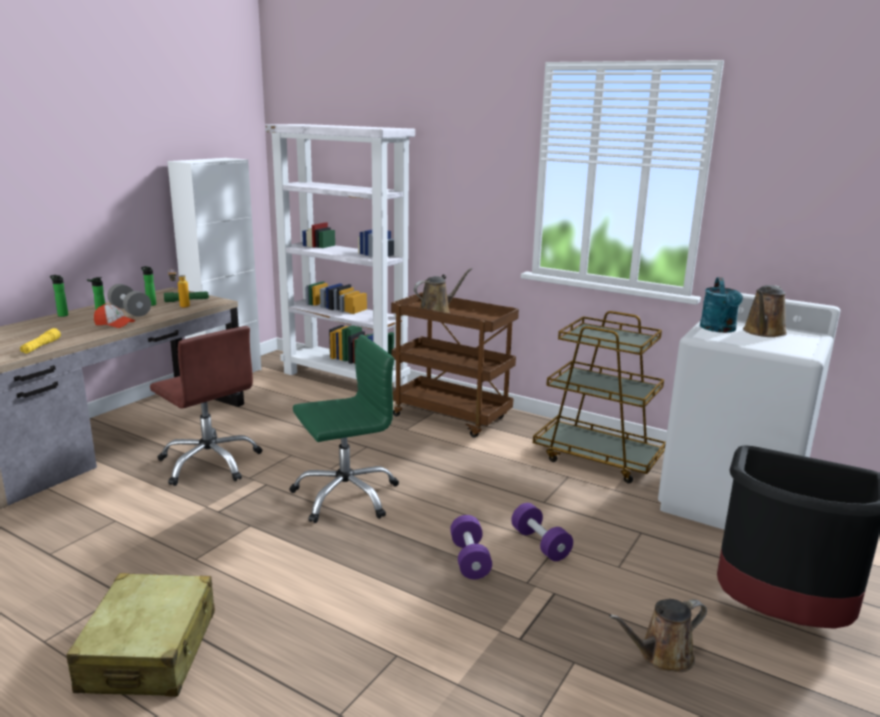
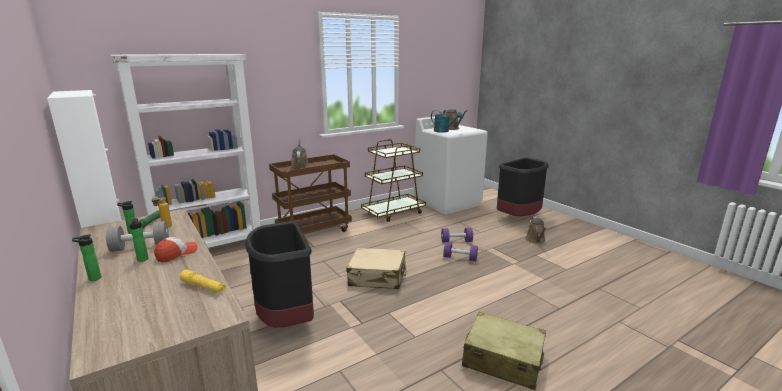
camera: 65 degrees left, 0 degrees up
brown office chair [150,326,262,486] -> black trash can [245,221,314,328]
green office chair [289,334,399,523] -> beige suitcase [347,248,406,289]

